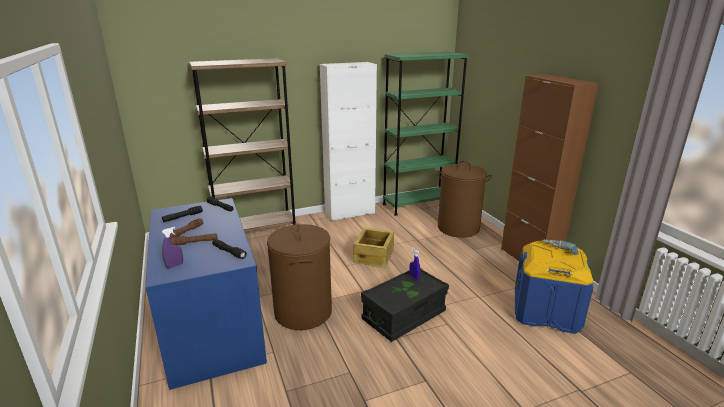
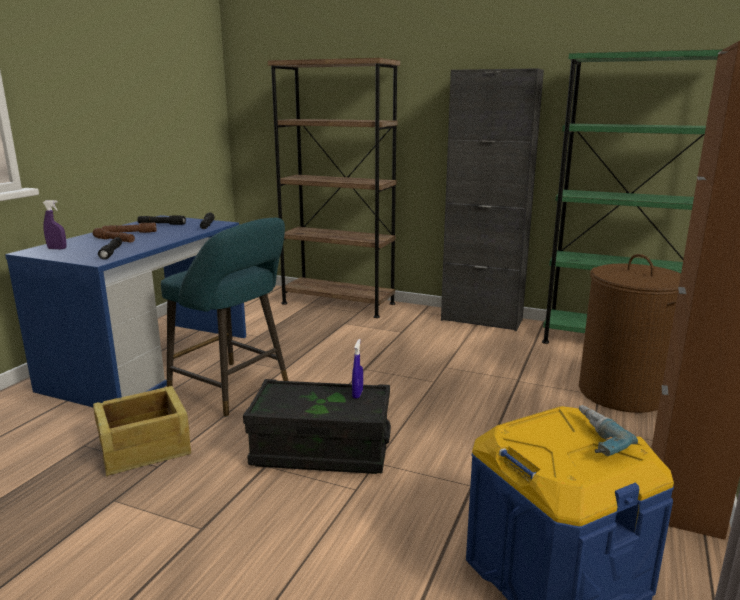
camera: 45 degrees right, 5 degrees down
brown laundry basket [267,223,332,330] -> turquoise stool [161,218,288,417]
white cabinet [320,62,377,221] -> black cabinet [441,68,544,331]
crate [353,228,394,268] -> crate moved to [93,386,191,477]

